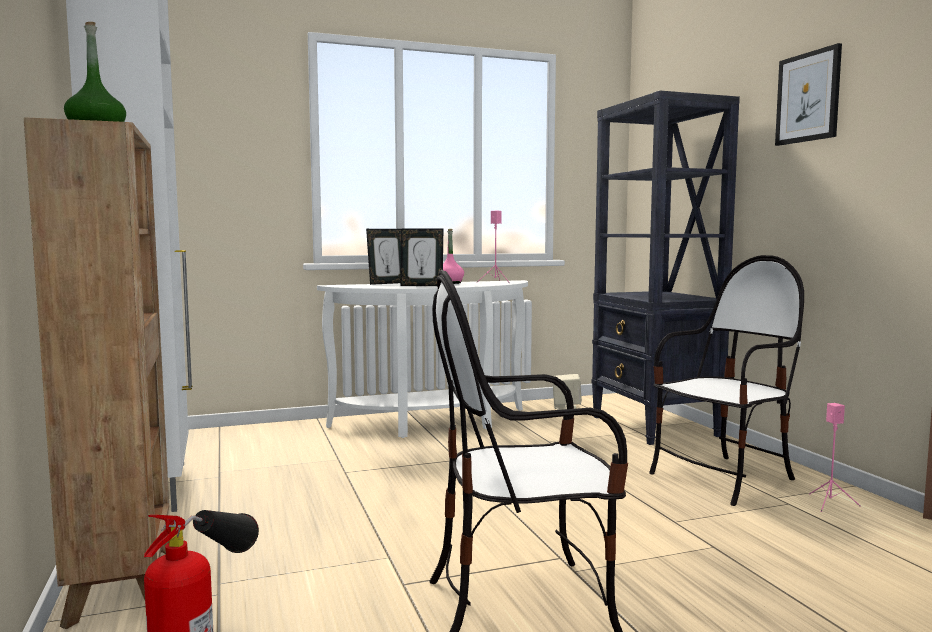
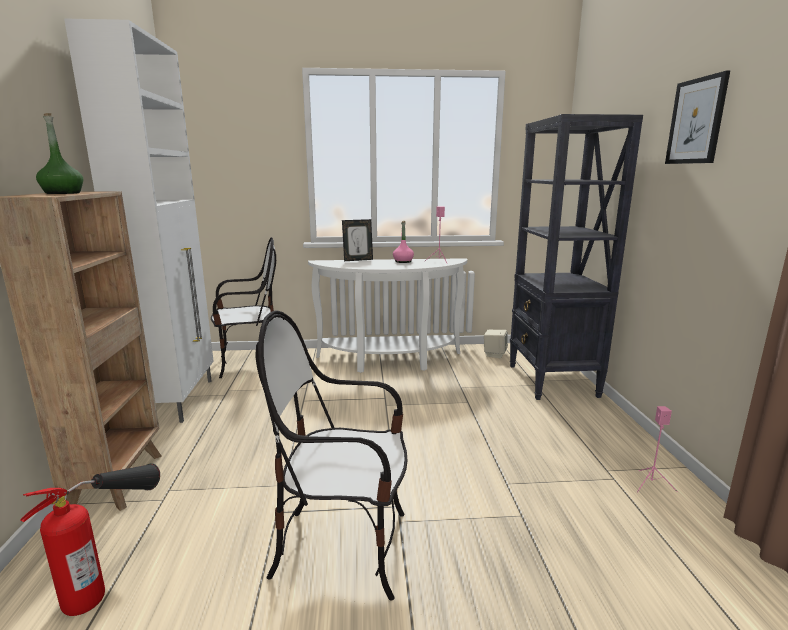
camera: 15 degrees right, 10 degrees up
picture frame [400,229,443,286] -> none
chair [649,255,804,506] -> chair moved to [211,237,276,378]

